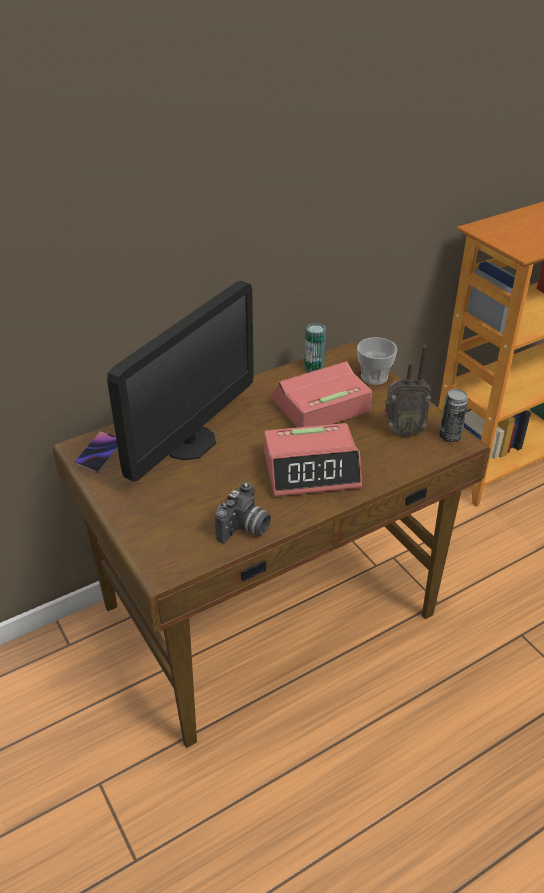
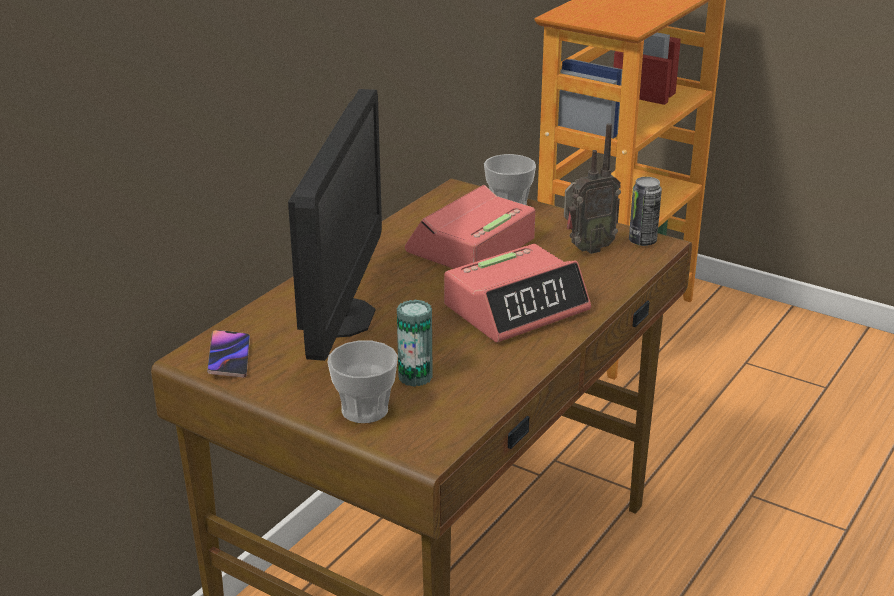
camera: 25 degrees left, 10 degrees down
camera [215,482,271,543] -> none
can [304,323,326,373] -> can moved to [397,300,433,387]
none -> cup [327,341,398,423]

